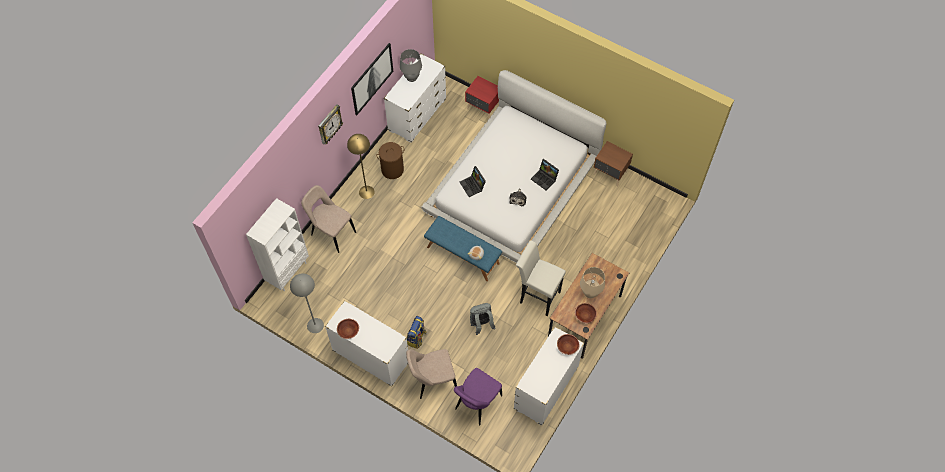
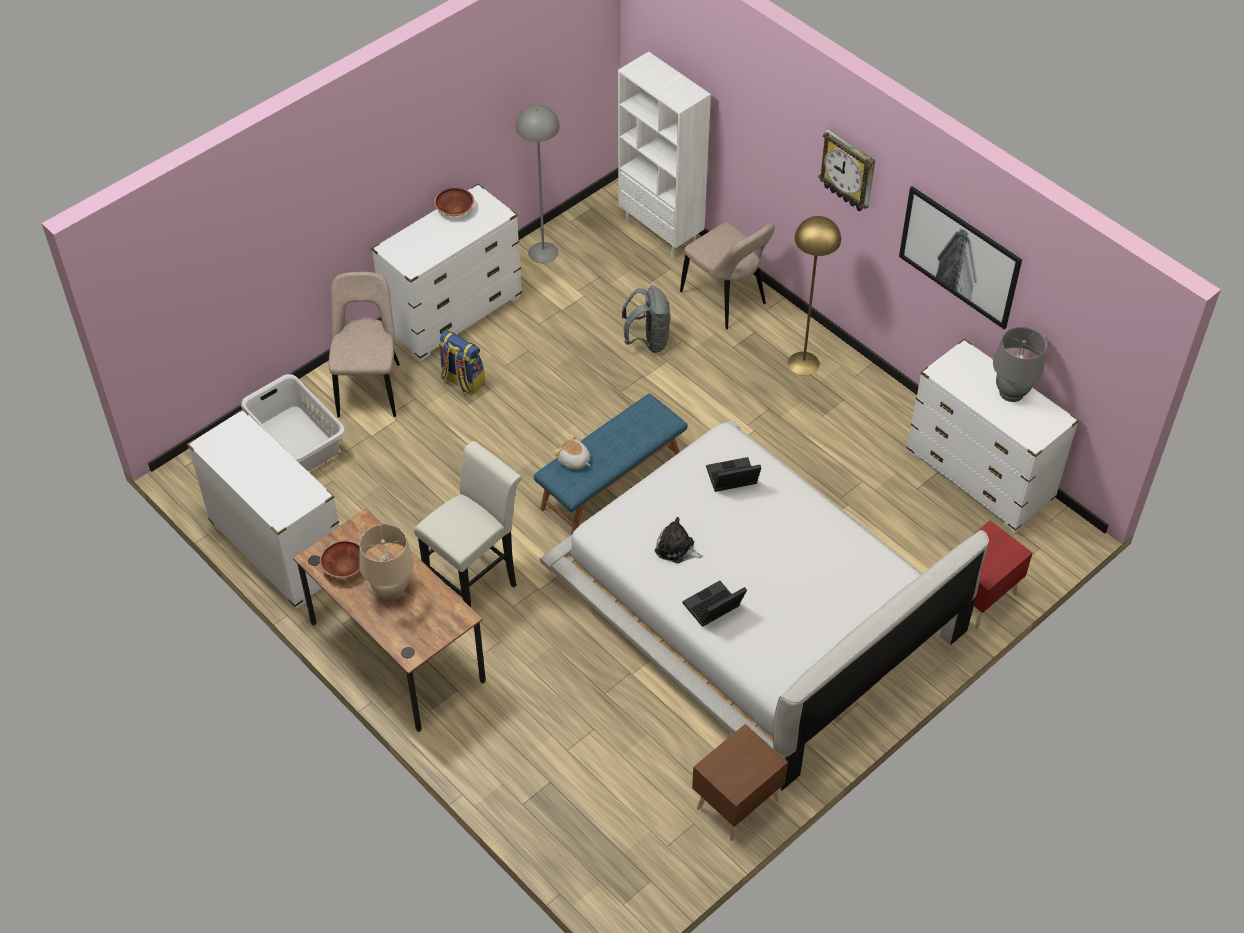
camera: 105 degrees right, 10 degrees down
beige chair [301,185,356,253] -> beige chair turned 90 degrees clockwise [680,222,775,329]
brown laundry basket [376,142,404,179] -> none
purple chair [454,368,502,425] -> grey laundry basket [241,374,346,471]
grey backpack [470,303,496,335] -> grey backpack moved to [622,286,671,353]
brown bowl [557,334,580,355] -> none

